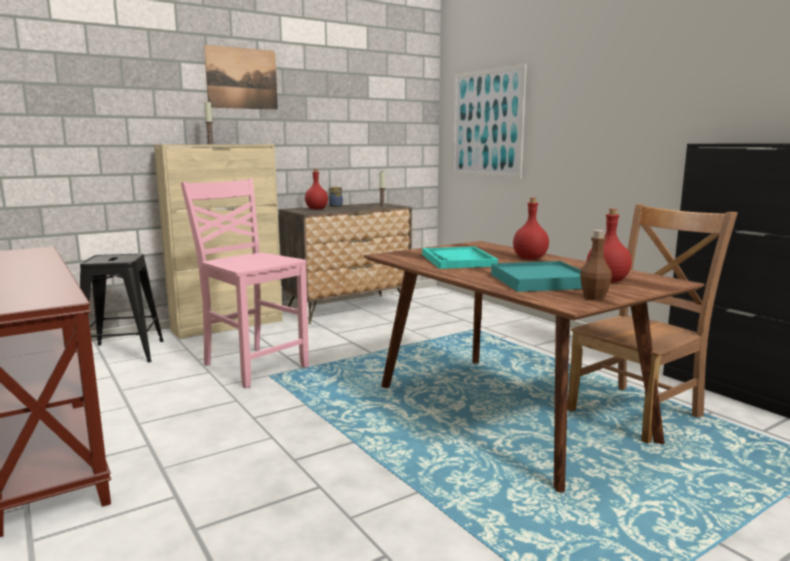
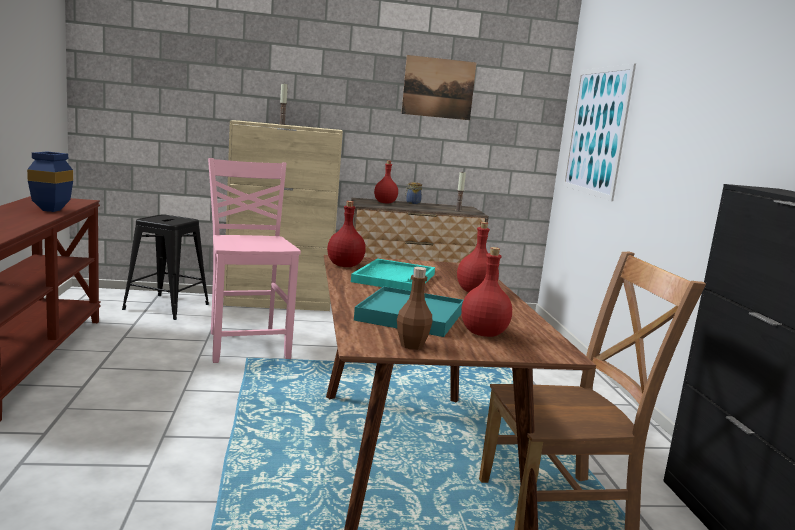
camera: 25 degrees right, 0 degrees up
picture [204,45,278,110] -> picture moved to [401,55,477,120]
none -> blue vase [27,152,73,212]
none -> red bottle [327,201,366,267]

